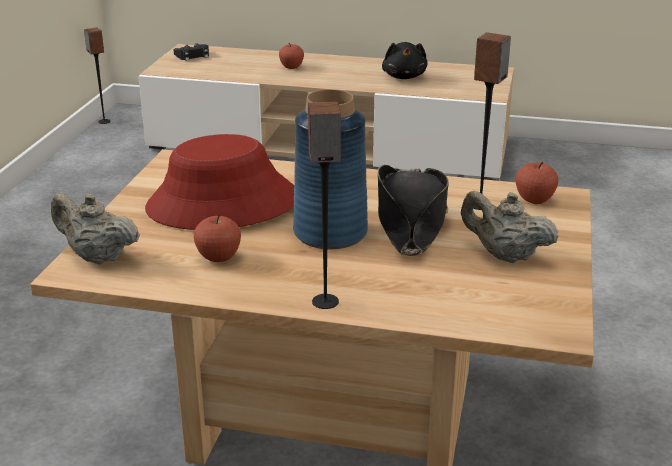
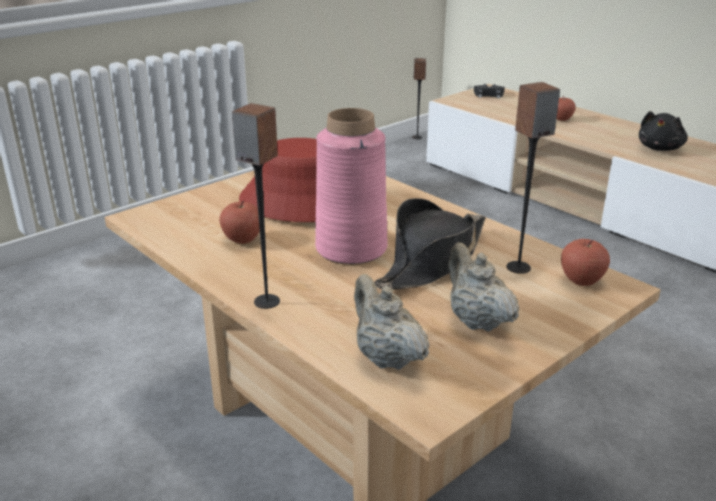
camera: 35 degrees right, 0 degrees up
beige teapot [51,193,140,264] -> beige teapot moved to [354,274,430,370]
blue vase [293,89,368,249] -> pink vase [315,108,388,265]

